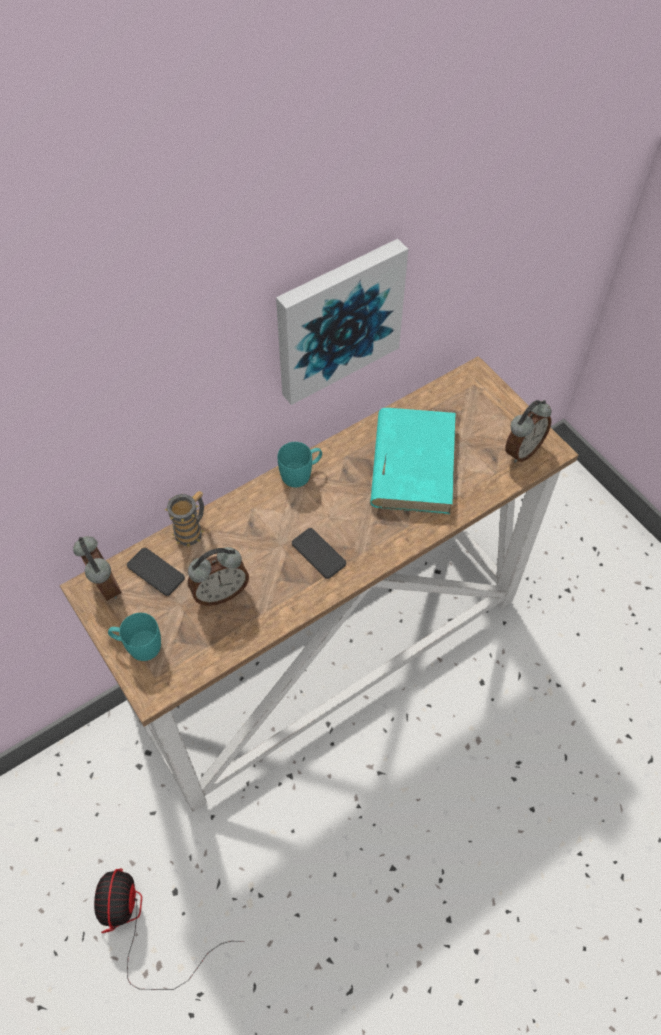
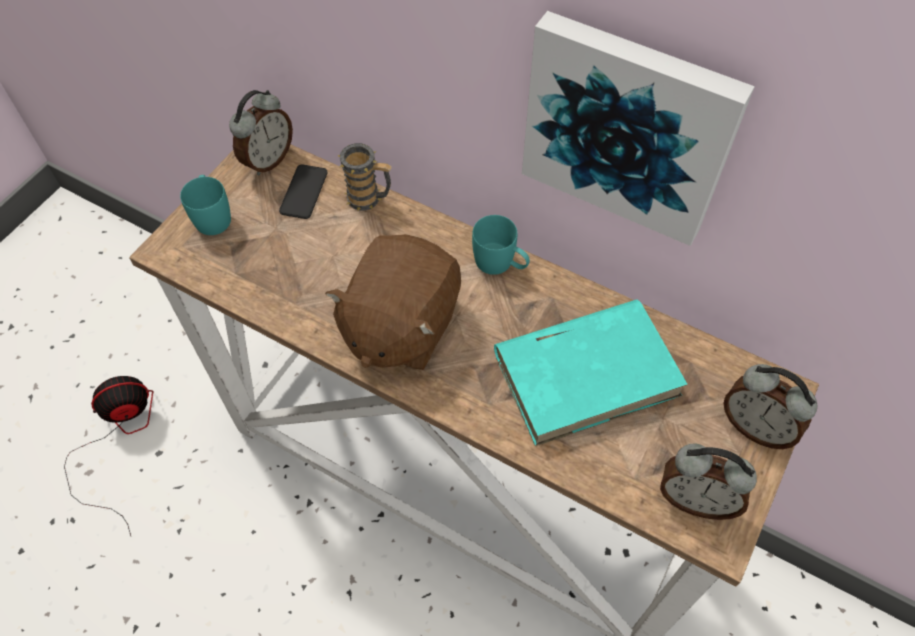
camera: 65 degrees right, 0 degrees up
alarm clock [188,547,249,606] -> alarm clock moved to [723,364,817,449]
phone [292,528,346,579] -> brown plush toy [325,234,461,370]

